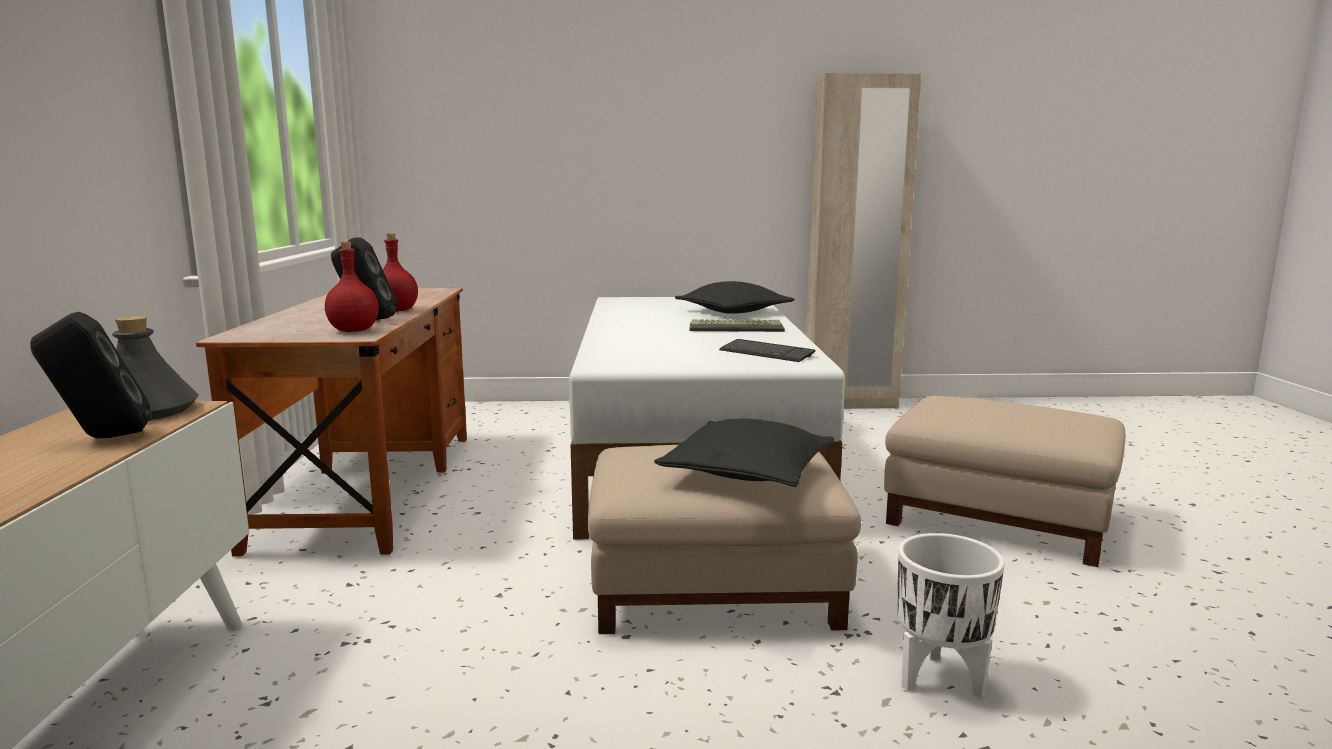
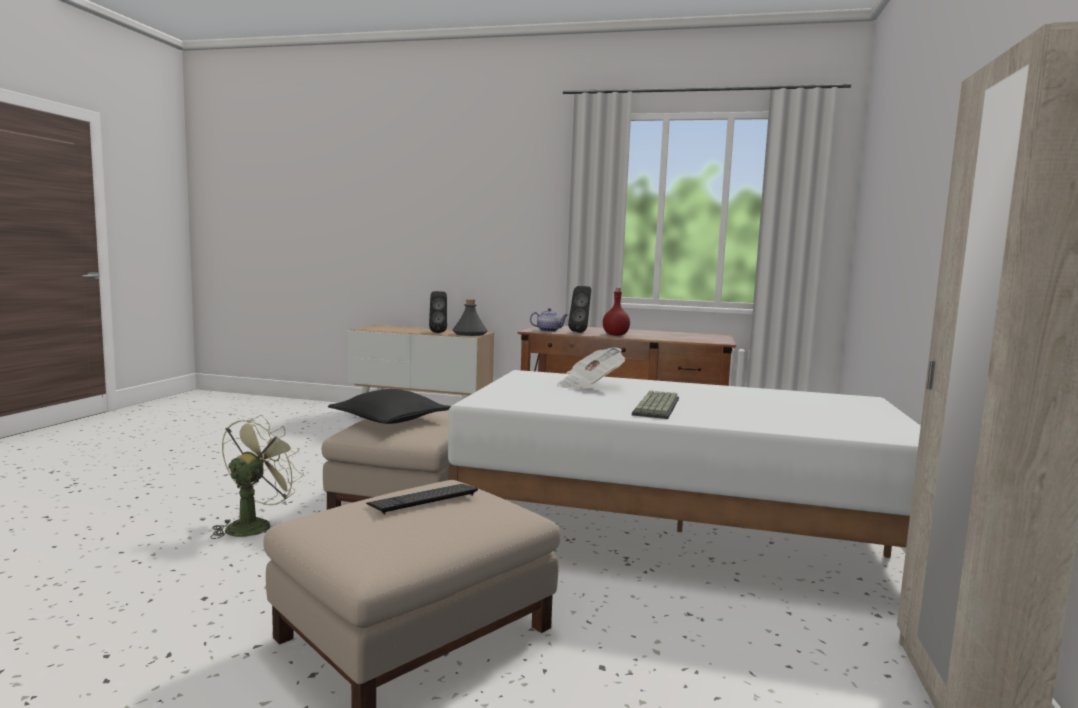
camera: 105 degrees right, 5 degrees down
red bottle [325,242,379,332] -> teapot [530,308,568,332]
black pillow [675,281,795,314] -> none
keyboard [719,339,815,362] -> keyboard moved to [366,484,478,515]
white planter [897,533,1005,698] -> green fan [211,415,304,539]
none -> newspaper [557,347,625,388]

